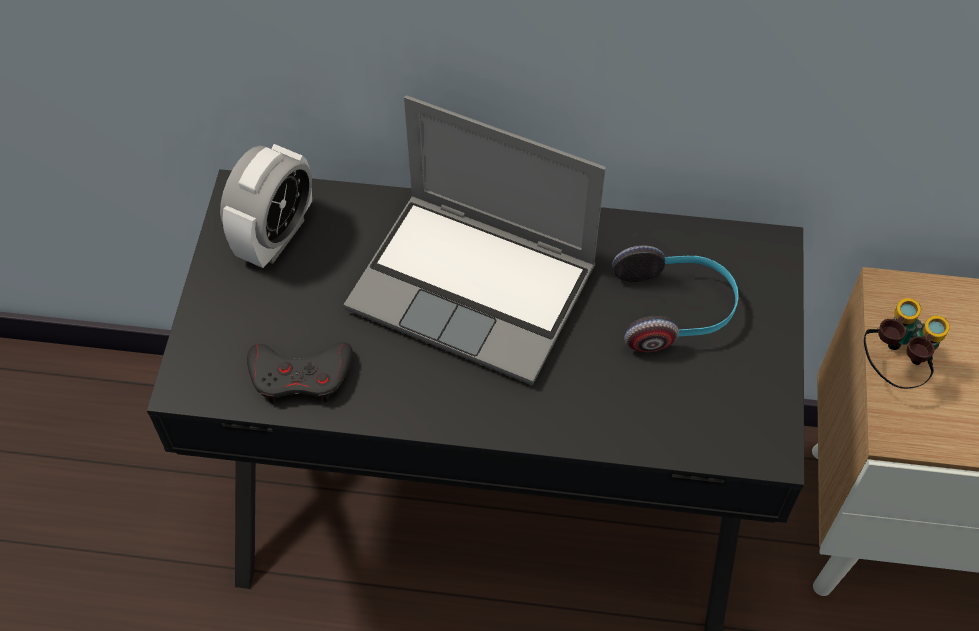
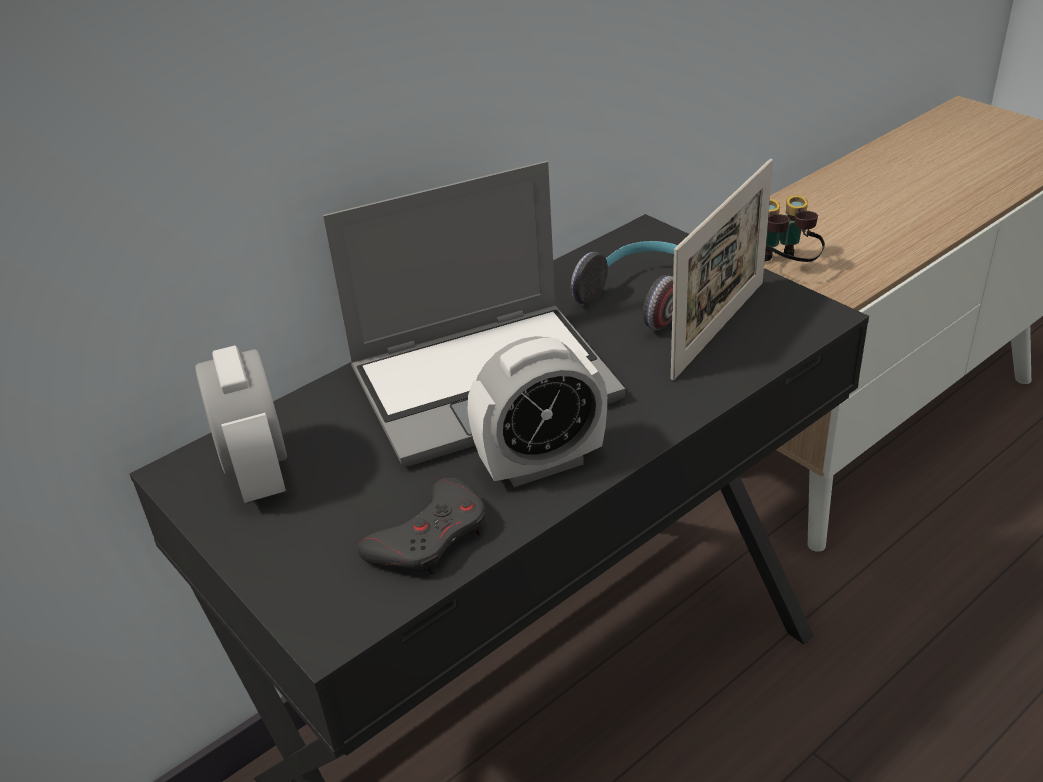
camera: 45 degrees left, 20 degrees down
none -> alarm clock [467,336,607,487]
none -> picture frame [671,159,773,381]

